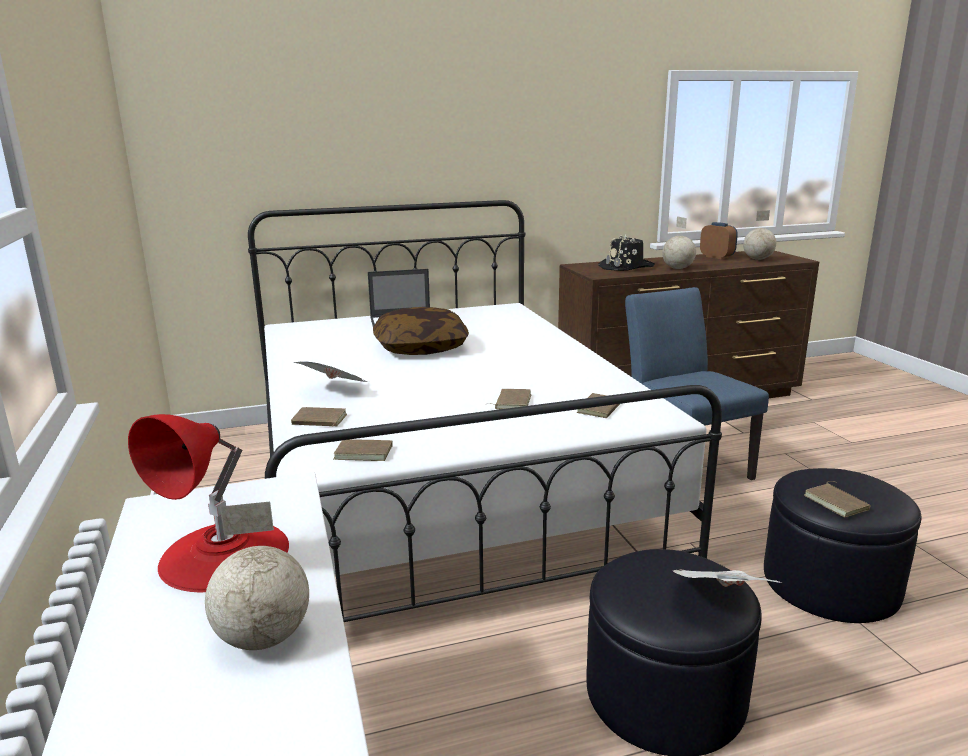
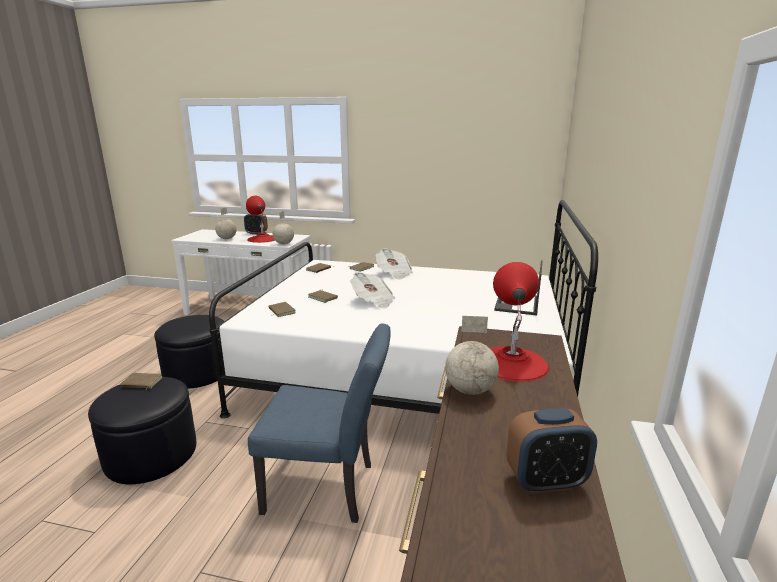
camera: 120 degrees right, 0 degrees up
pillow [373,307,469,355] -> none
black hat [598,235,655,271] -> red table lamp [490,262,549,381]
newspaper [673,569,782,587] -> newspaper moved to [350,272,396,309]
globe [743,210,776,260] -> globe moved to [273,211,294,244]
none -> alarm clock [244,213,268,235]

